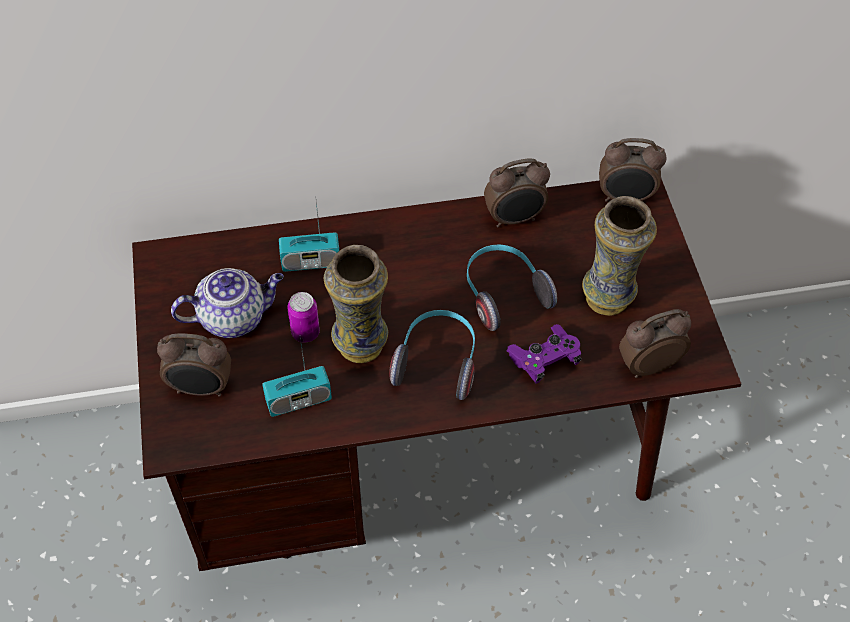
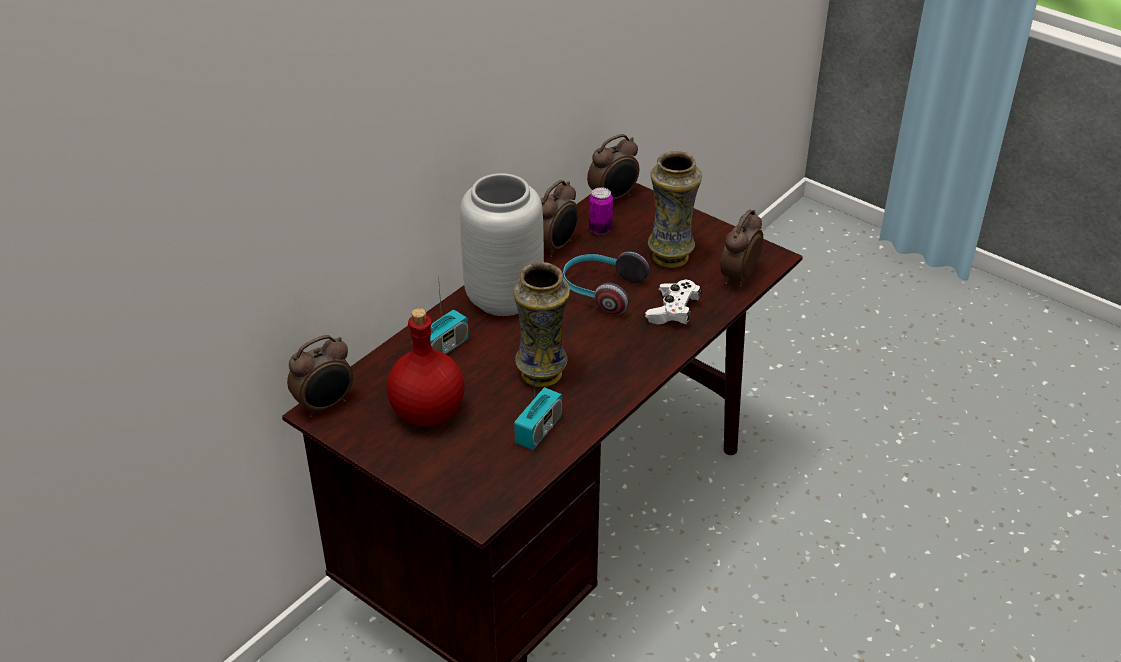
camera: 40 degrees left, 15 degrees down
alarm clock [157,333,231,396] -> alarm clock moved to [287,335,353,418]
teapot [171,268,284,338] -> red bottle [387,308,465,427]
can [287,292,320,342] -> can moved to [589,187,613,235]
headphones [389,310,475,400] -> none
purple game controller [506,324,582,384] -> white game controller [645,280,702,324]
none -> grey vase [460,173,544,316]

